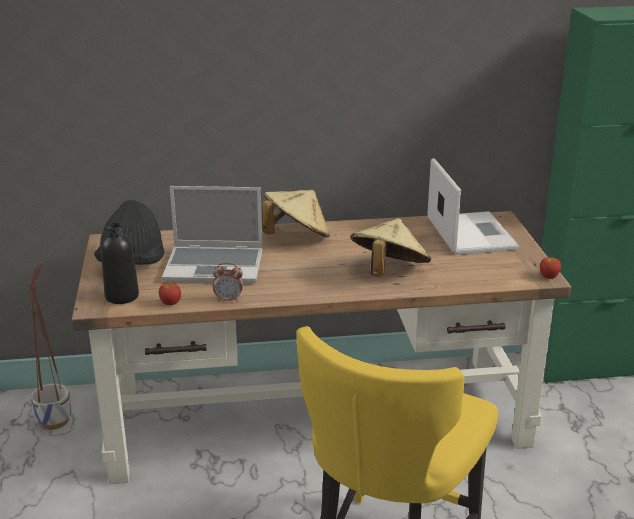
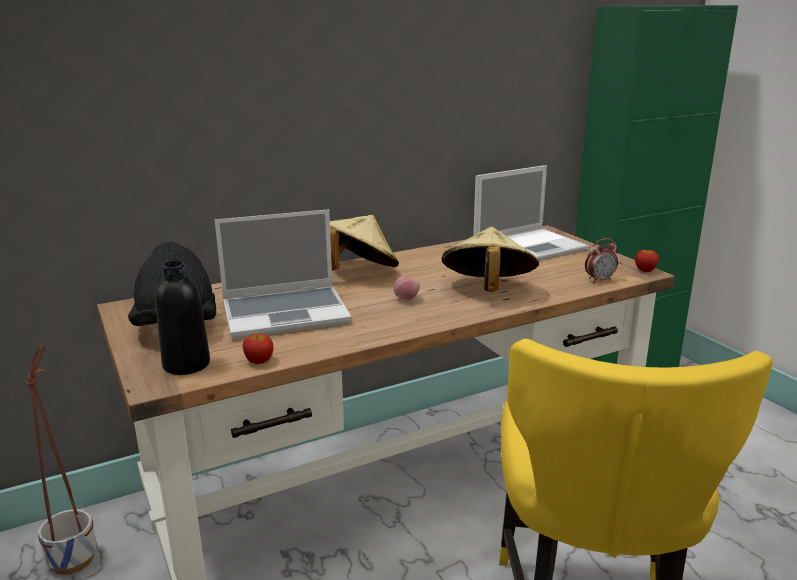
camera: 20 degrees left, 5 degrees down
alarm clock [213,263,243,302] -> alarm clock moved to [585,238,618,283]
laptop [427,158,520,255] -> laptop turned 90 degrees clockwise [473,165,588,260]
none -> apple [394,276,420,301]

